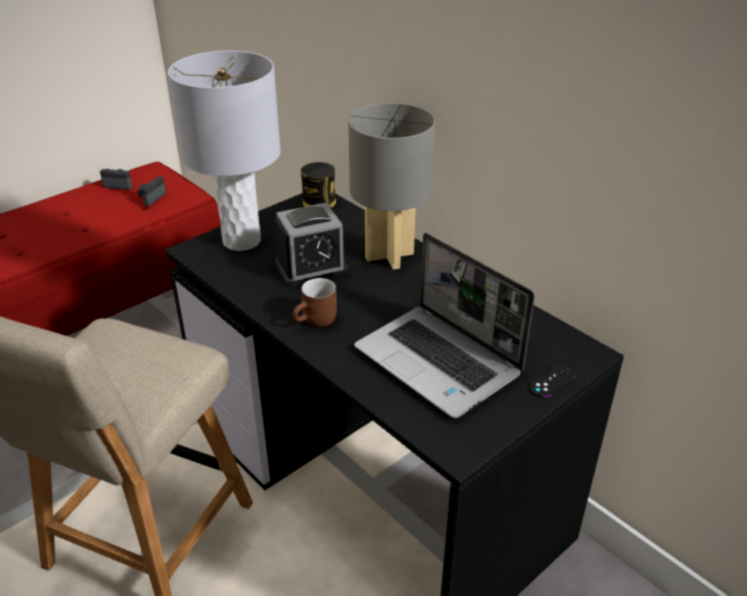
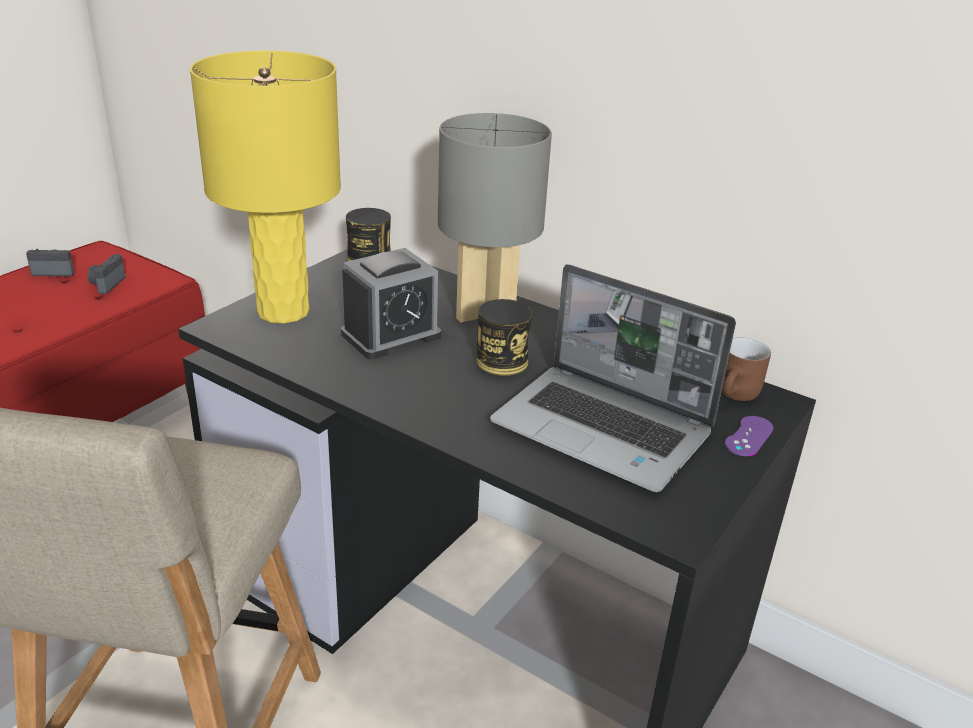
camera: 15 degrees left, 5 degrees down
grey table lamp [168,51,281,251] -> yellow table lamp [190,51,341,323]
brown mug [293,278,337,327] -> brown mug moved to [721,338,771,401]
black game controller [529,364,575,397] -> purple game controller [725,416,774,456]
none -> can [476,299,532,376]

